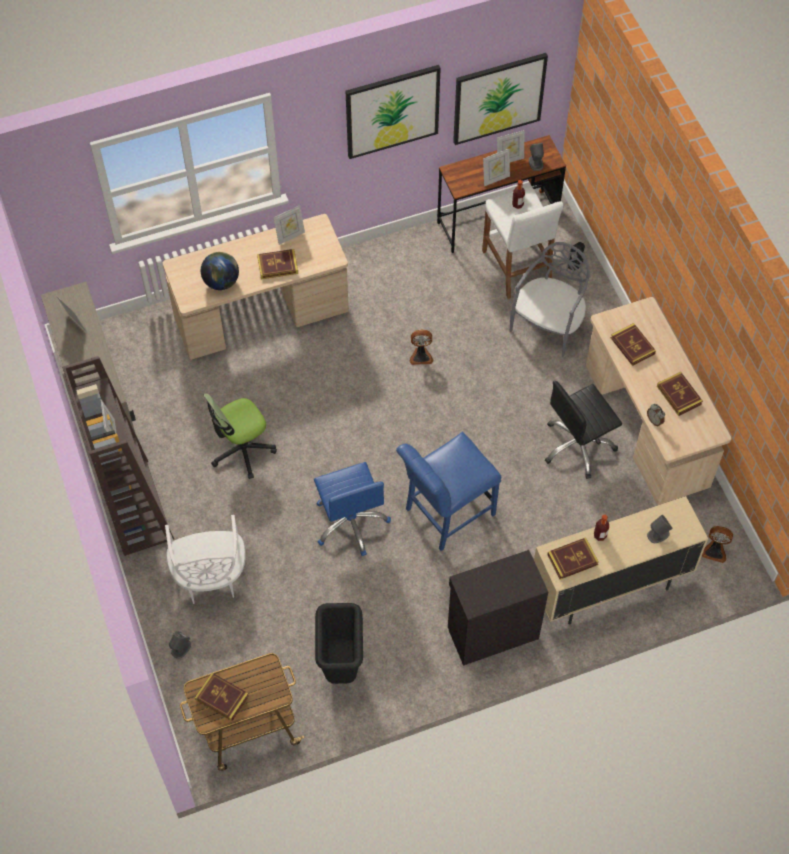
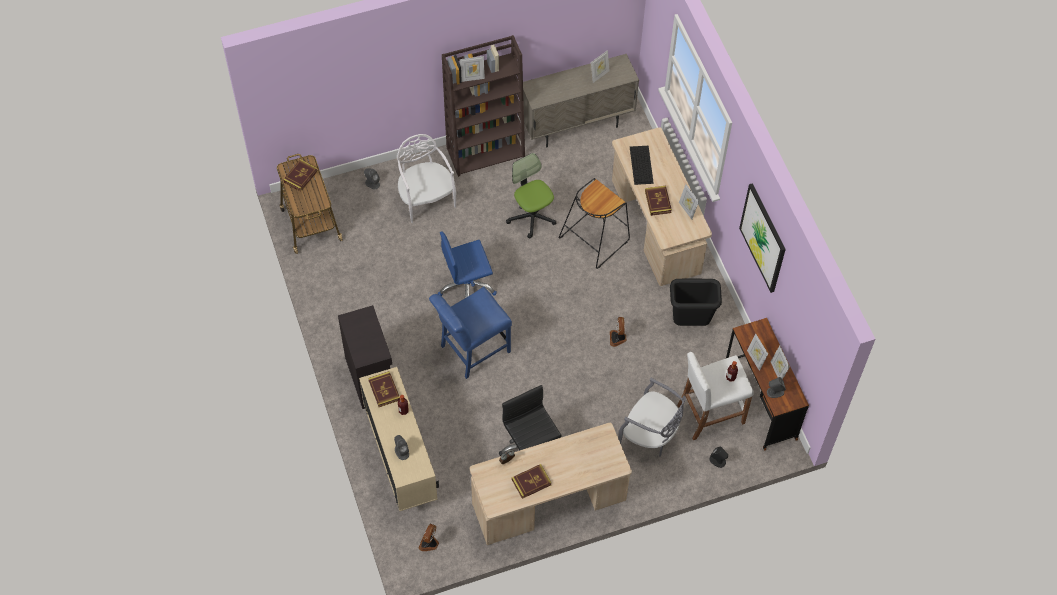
camera: 90 degrees right, 0 degrees up
white chair [165,515,246,604] -> white chair turned 75 degrees clockwise [397,134,456,223]
globe [201,252,239,290] -> keyboard [630,146,654,185]
black trash can [315,603,363,684] -> black trash can moved to [670,279,722,326]
blue chair [396,432,501,551] -> blue chair turned 90 degrees counterclockwise [429,286,512,379]
picture [453,53,548,145] -> none
book [611,323,656,366] -> none
none -> black stool [559,178,630,269]

